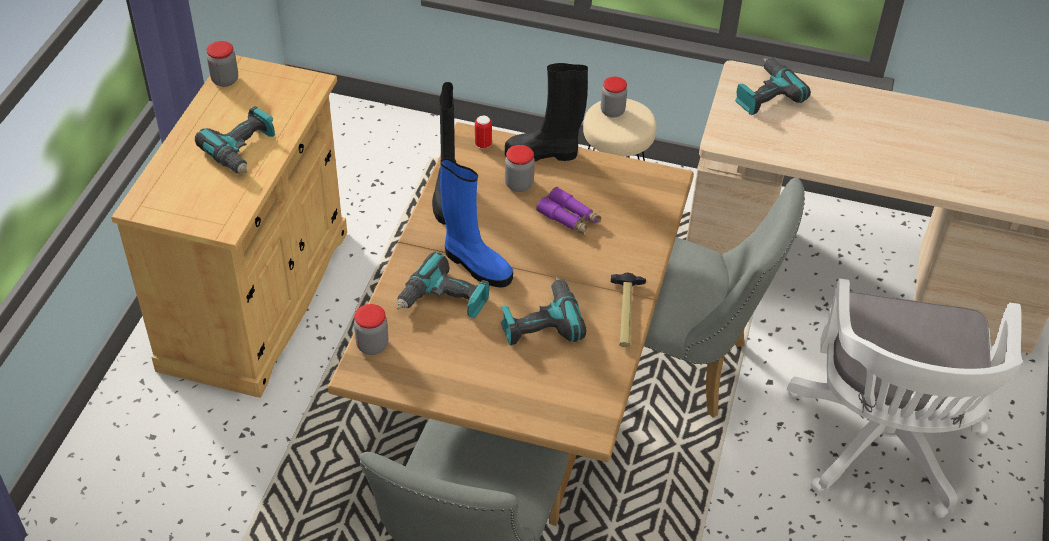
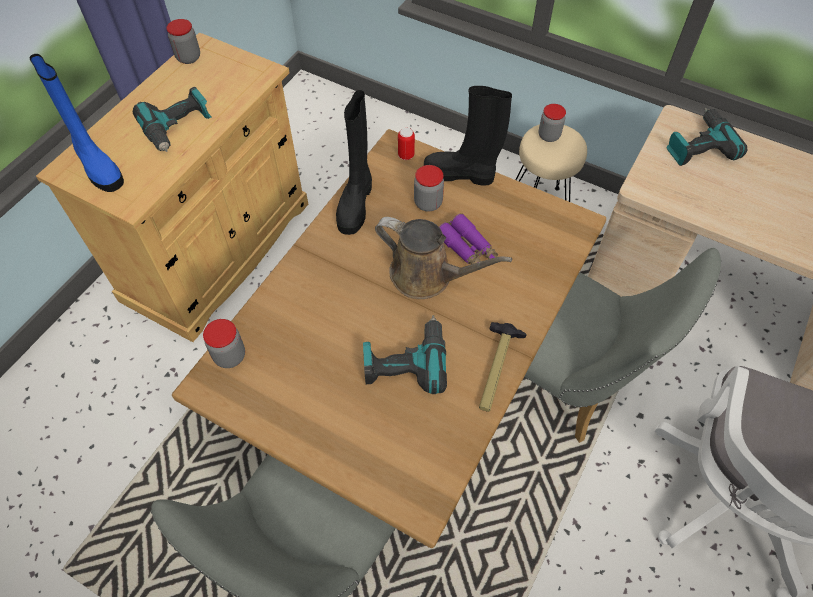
camera: 15 degrees right, 10 degrees up
power drill [397,252,489,319] -> none
blue boot [440,158,513,287] -> blue boot moved to [30,54,124,192]
none -> brown watering can [375,217,513,299]

